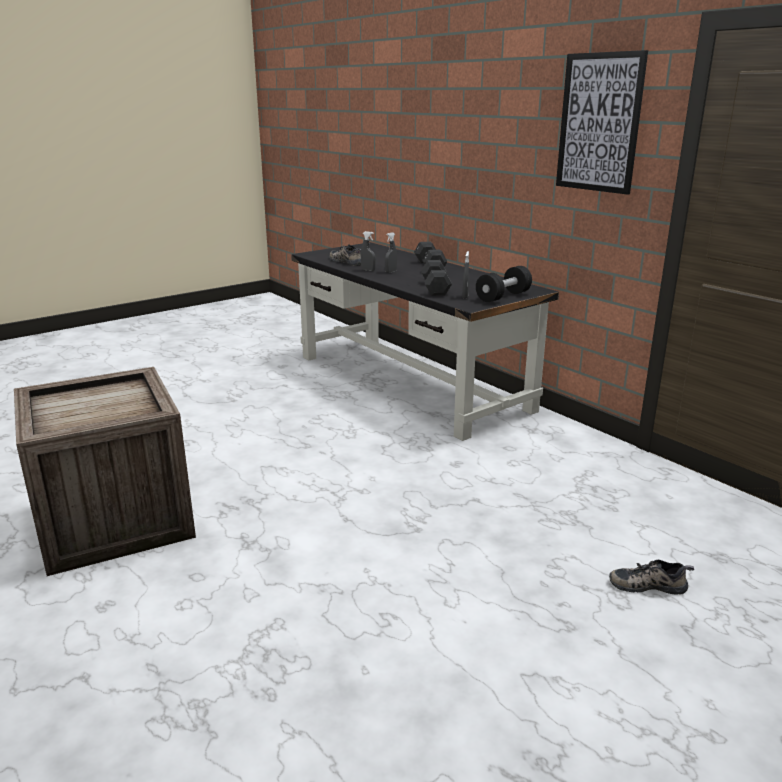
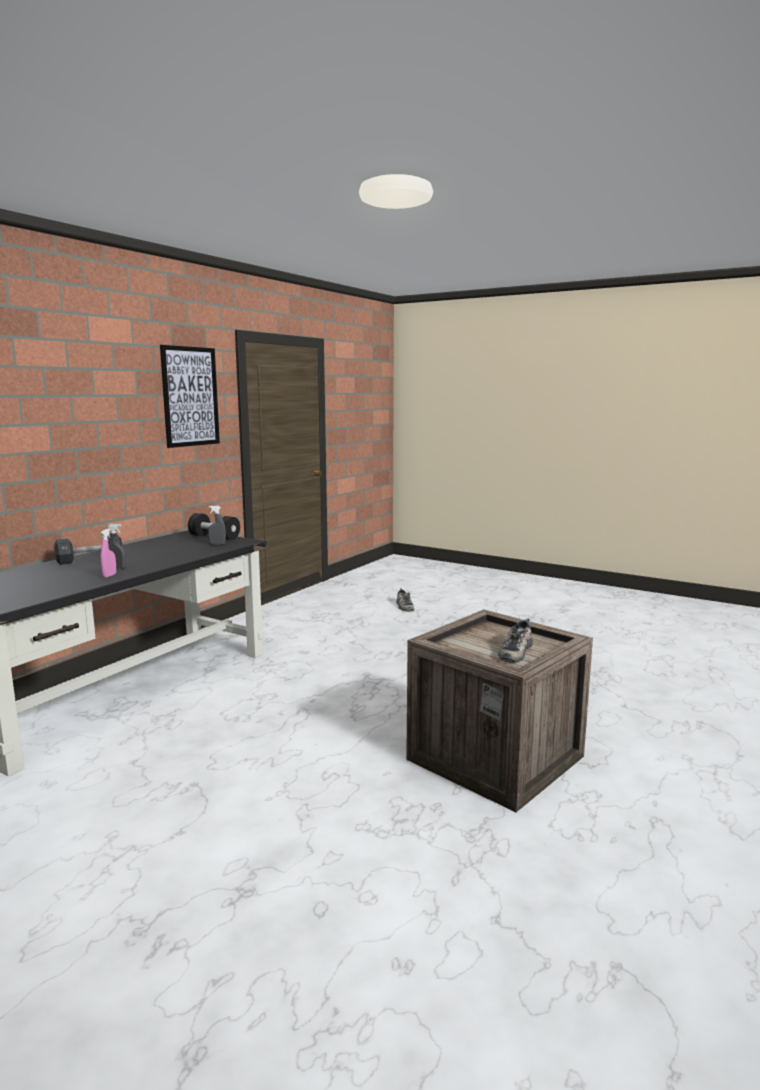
camera: 110 degrees left, 10 degrees down
shoe [330,244,361,266] -> shoe moved to [498,618,533,663]
grey spray bottle [360,231,376,271] -> pink spray bottle [100,528,116,578]
black dumbbell [421,260,452,296] -> none

